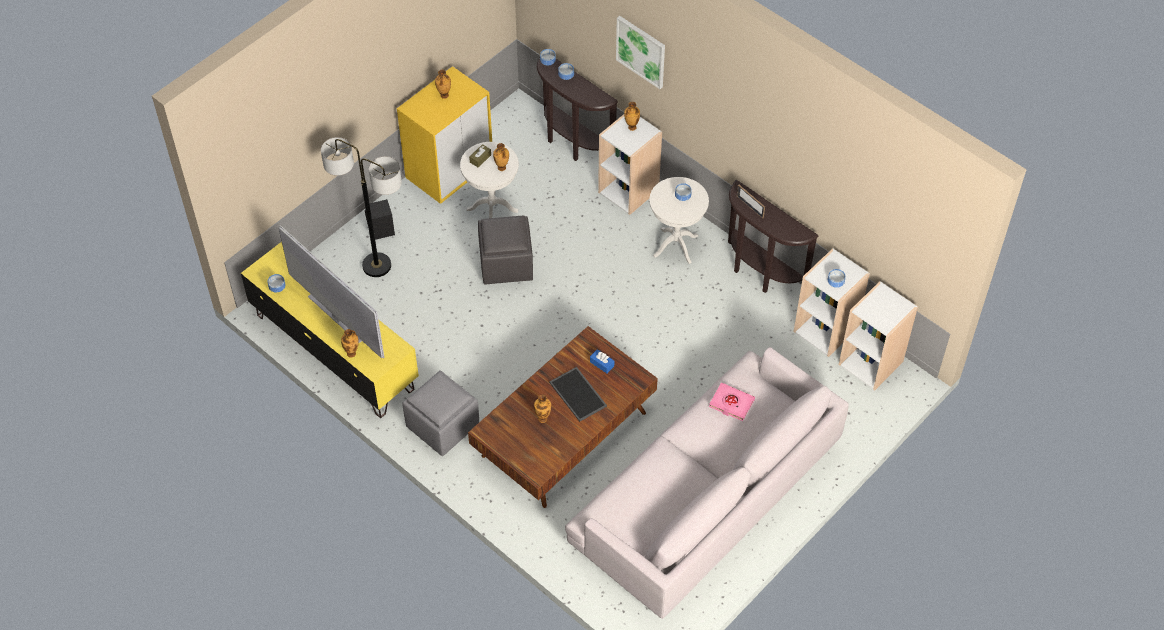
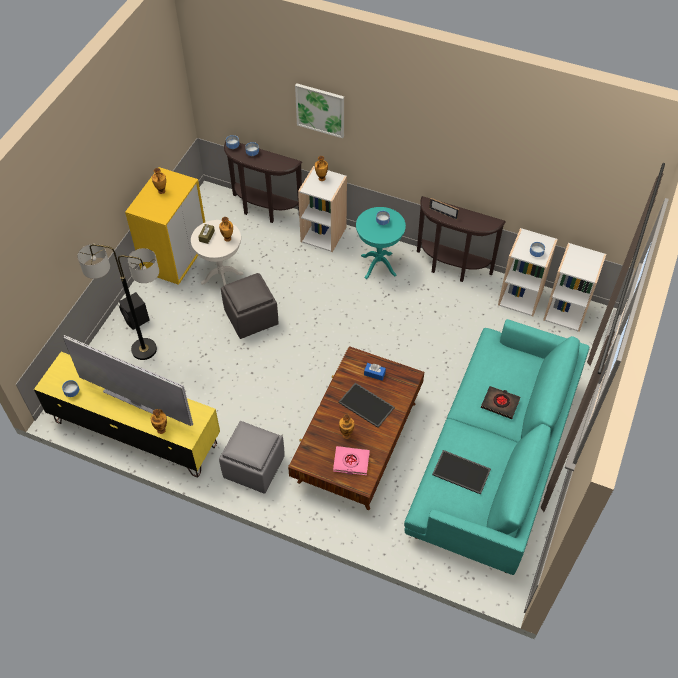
camera: 20 degrees left, 0 degrees up
white sofa [565,347,849,619] -> turquoise sofa [404,319,589,575]
white side table [649,177,709,264] -> turquoise side table [356,207,406,279]
pink book [709,383,755,421] -> pink book moved to [333,446,370,475]
none -> tray [432,450,491,495]
none -> black book [481,386,520,419]

